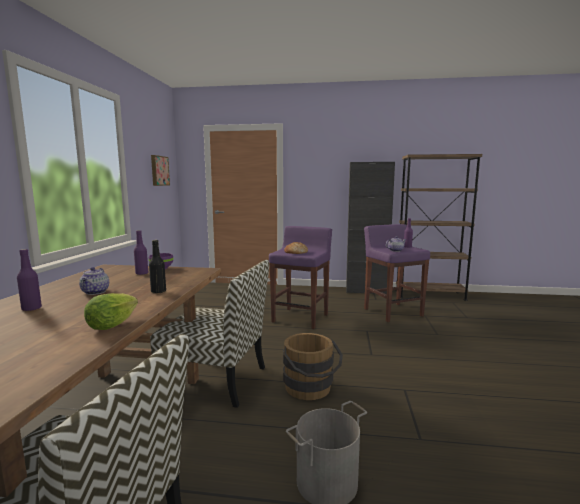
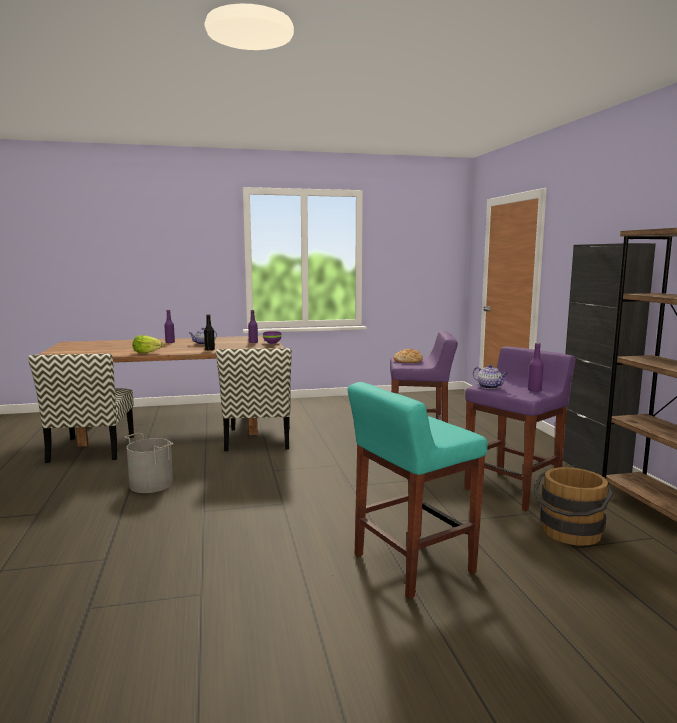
camera: 70 degrees right, 0 degrees up
picture [151,155,170,186] -> none
brown bucket [283,333,343,400] -> brown bucket moved to [534,467,613,546]
none -> turquoise stool [348,382,488,599]

